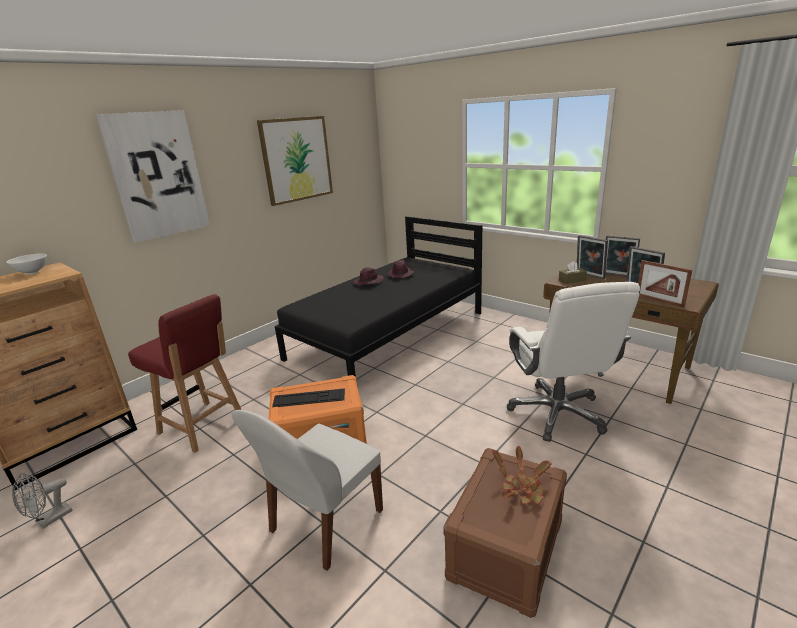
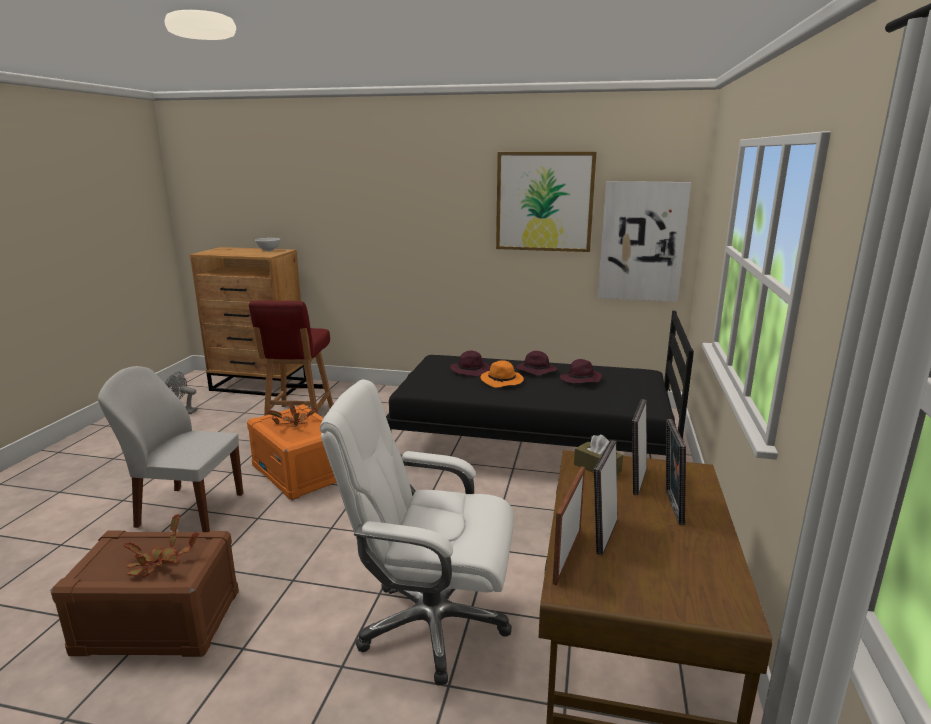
camera: 60 degrees right, 5 degrees down
picture [95,110,210,243] -> picture moved to [598,181,691,302]
keyboard [272,388,345,407] -> potted plant [266,404,318,427]
white office chair [507,282,640,442] -> white office chair turned 45 degrees clockwise [320,380,514,685]
none -> purple hat [450,351,490,377]
none -> orange hat [481,360,524,388]

